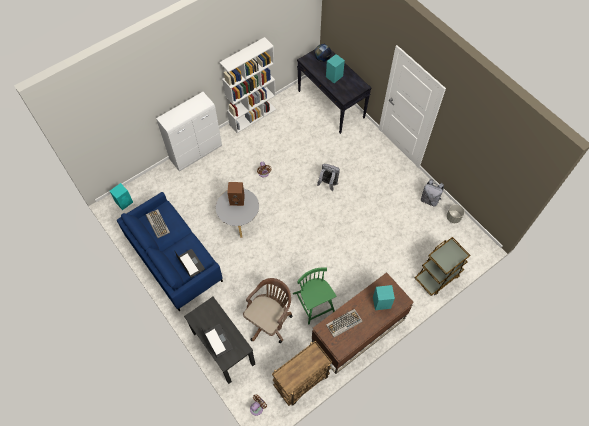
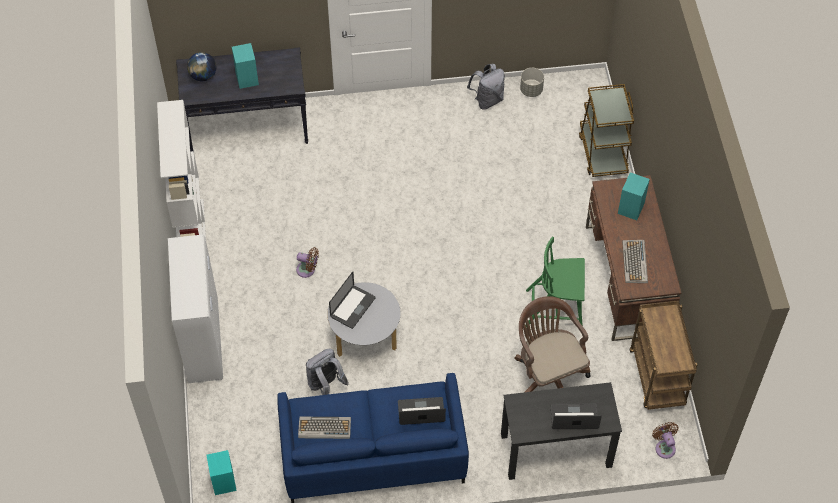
camera: 60 degrees left, 5 degrees down
brown speaker [227,182,245,206] -> laptop [329,272,376,329]
grey backpack [317,164,340,191] -> grey backpack moved to [306,349,349,395]

